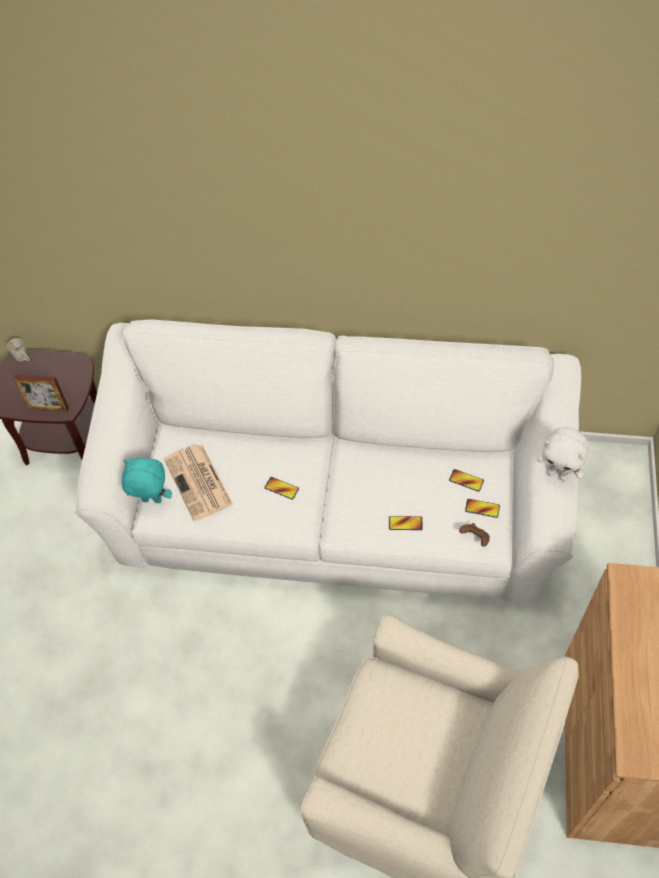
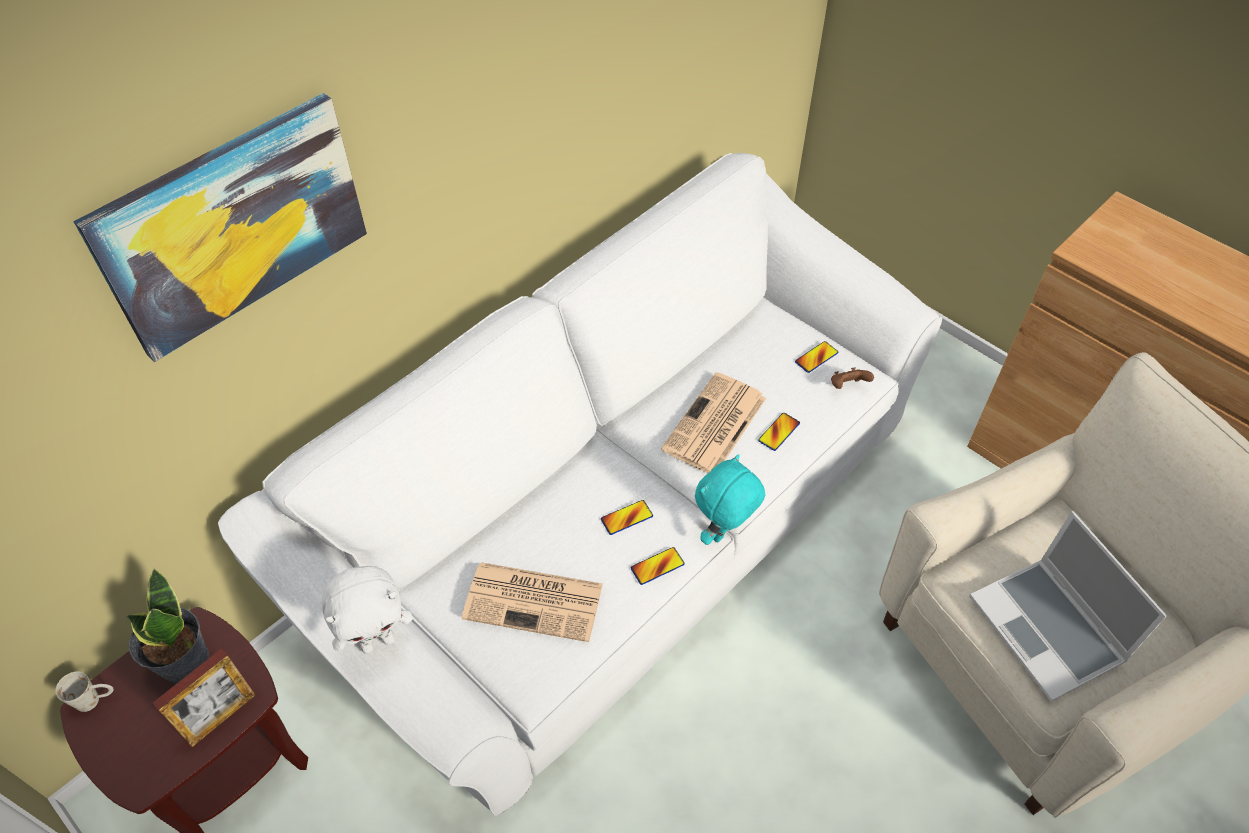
camera: 55 degrees left, 5 degrees down
turquoise plush toy [122,458,172,503] -> turquoise plush toy moved to [695,454,765,545]
phone [449,469,484,492] -> phone moved to [631,547,685,585]
white plush toy [537,427,589,481] -> white plush toy moved to [322,566,413,654]
none -> picture [73,93,367,362]
none -> potted plant [126,567,210,684]
none -> newspaper [661,372,766,473]
none -> laptop [969,511,1167,702]

